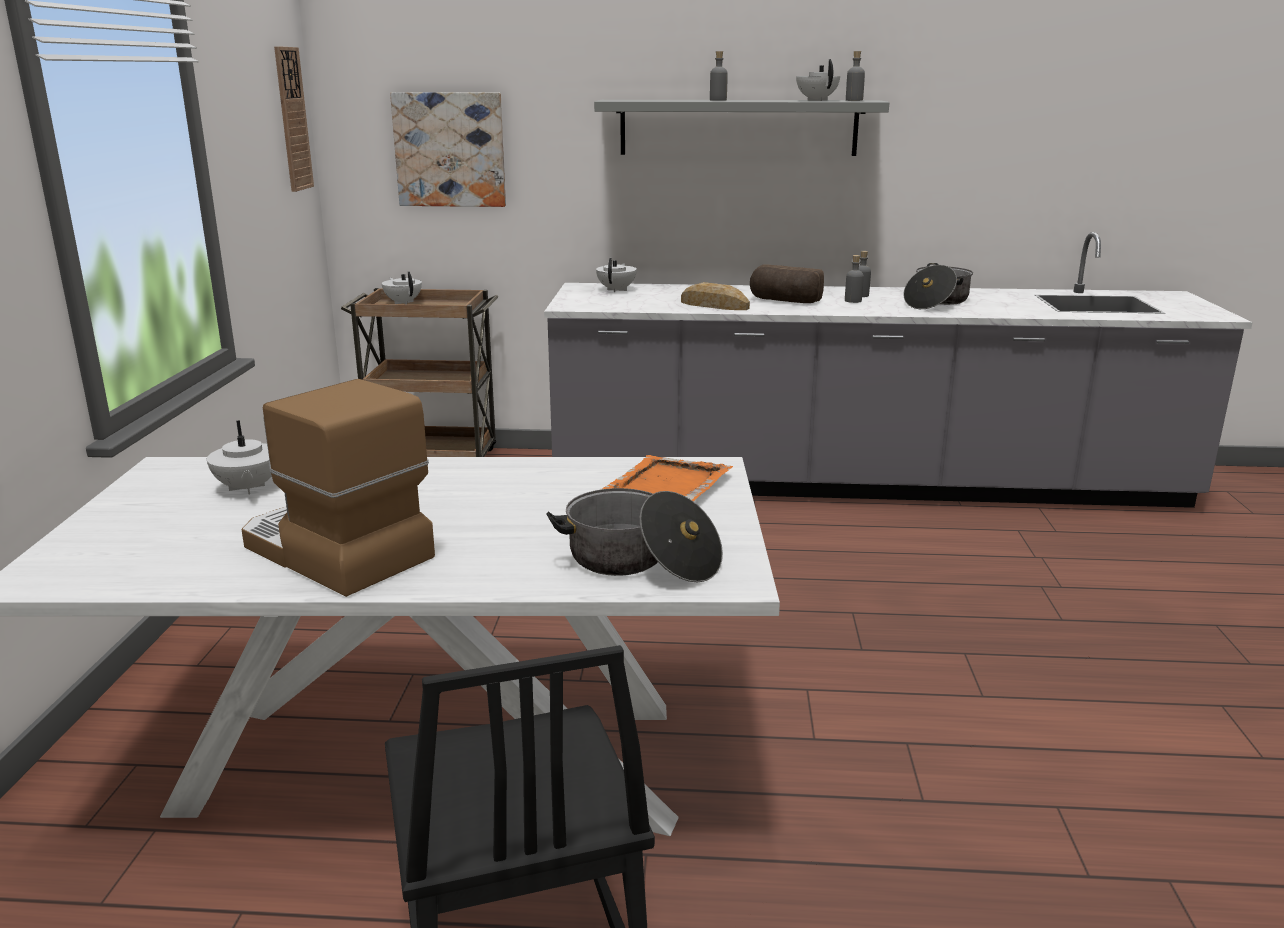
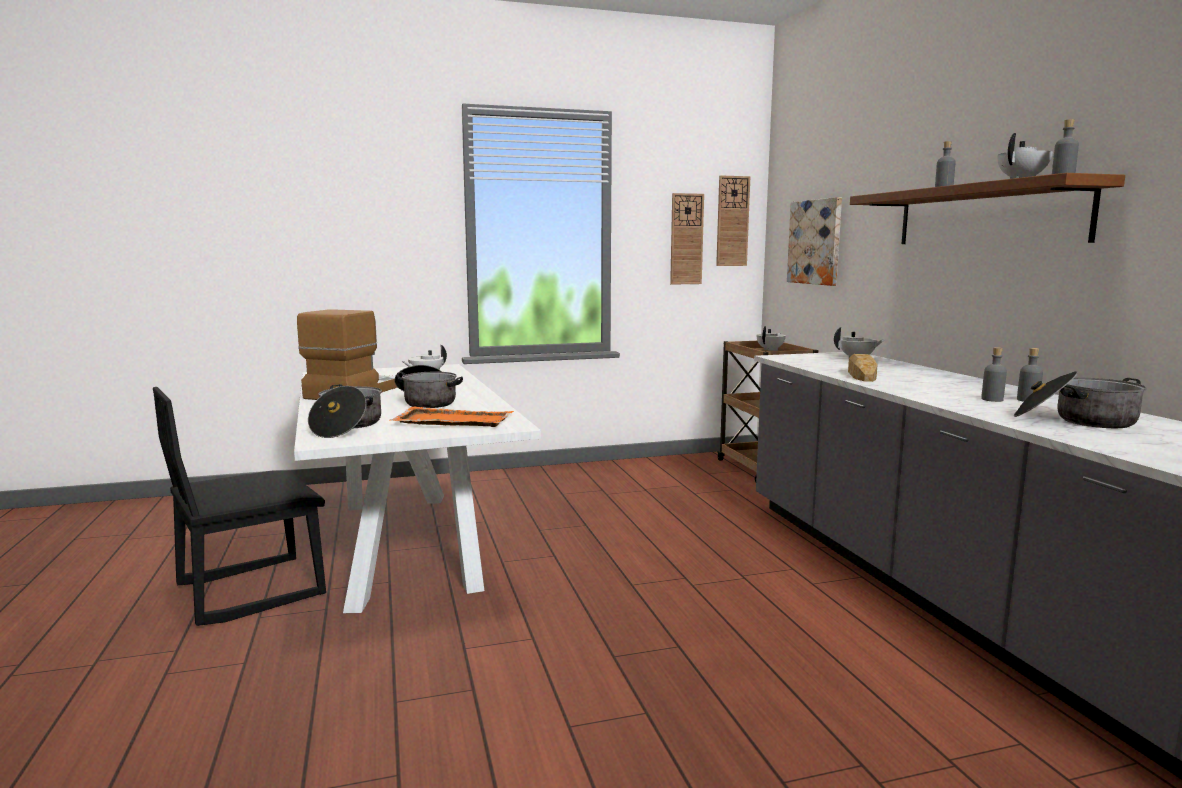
camera: 70 degrees right, 10 degrees down
grey shelf [594,100,889,156] -> brown shelf [850,173,1125,244]
bread [750,264,824,303] -> none
none -> cooking pot [395,365,463,408]
none -> wall clock [670,193,704,285]

